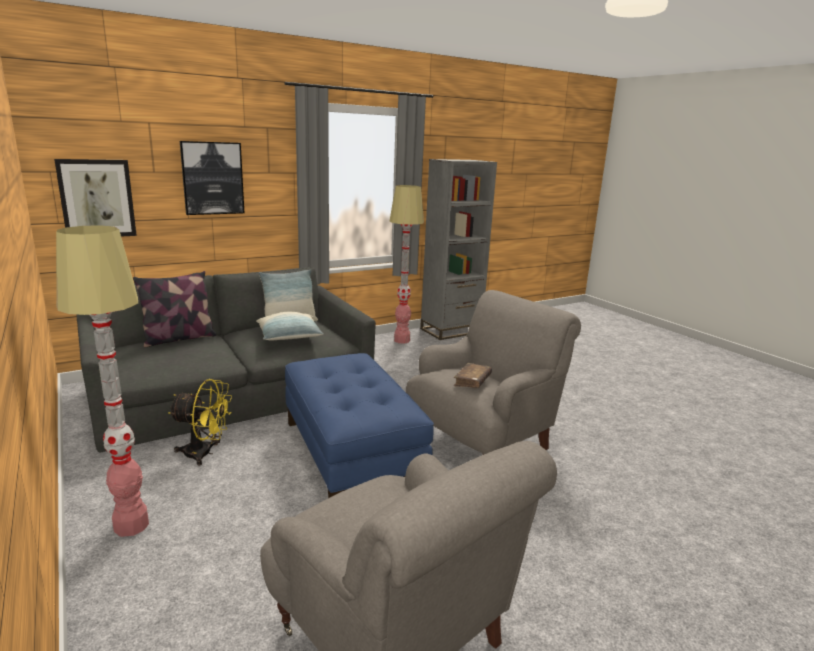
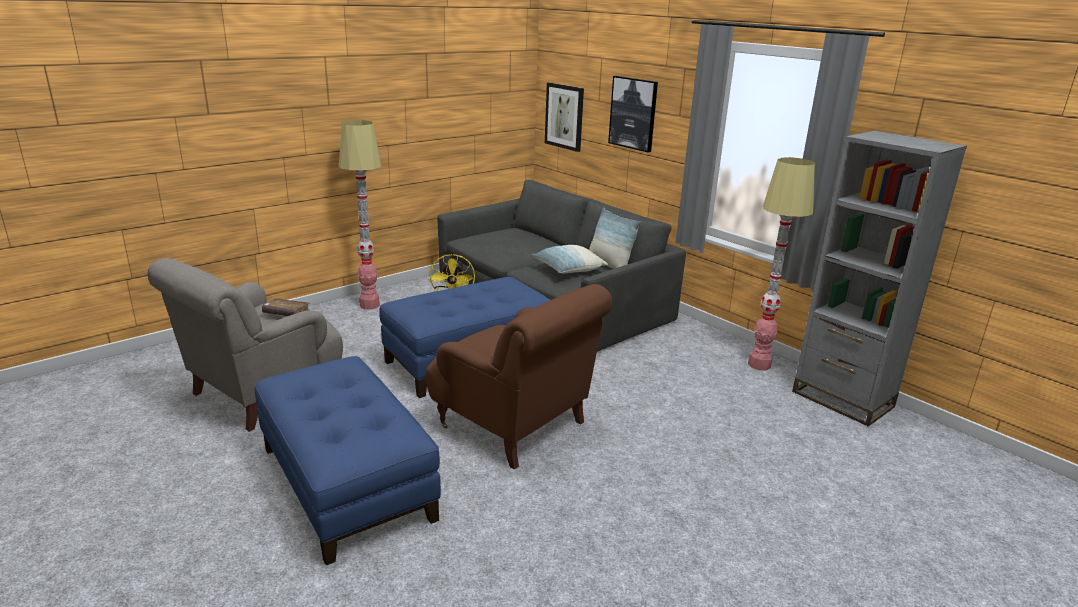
camera: 80 degrees right, 5 degrees up
pillow [133,271,217,347] -> none
grey armchair [406,290,581,455] -> brown armchair [426,284,612,469]
brown book [454,363,492,388] -> brown book moved to [262,298,310,316]
none -> blue ottoman [255,356,441,565]

